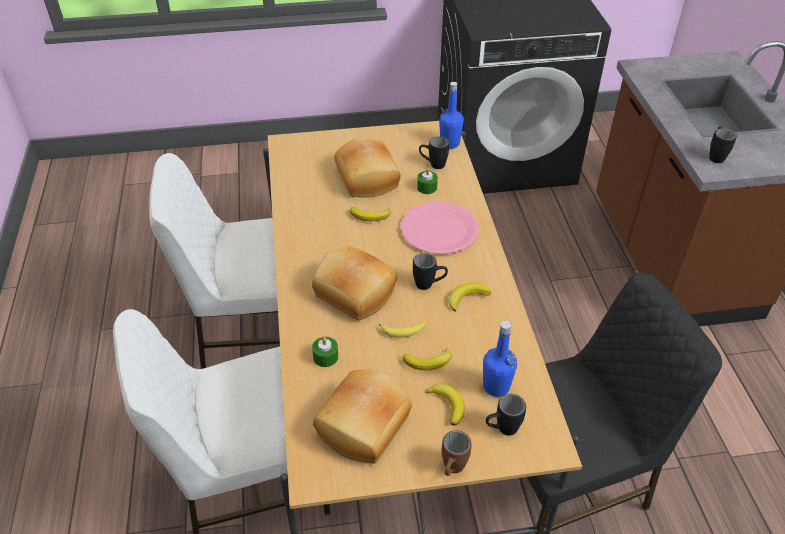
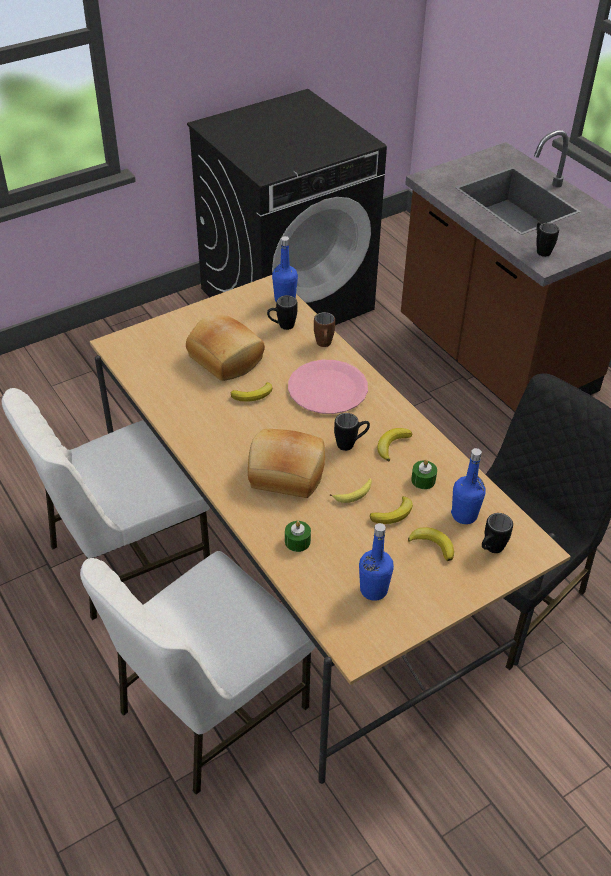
camera: 25 degrees left, 0 degrees up
bread [313,370,412,464] -> blue bottle [359,523,394,601]
green candle [417,168,438,194] -> green candle moved to [411,460,437,489]
brown mug [442,430,472,476] -> brown mug moved to [314,312,335,347]

